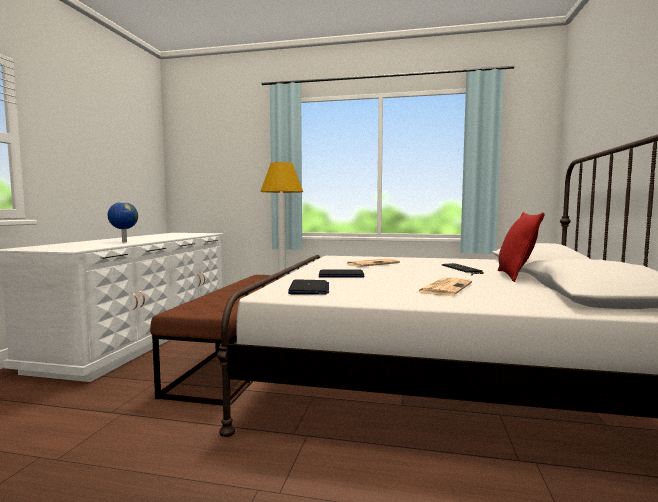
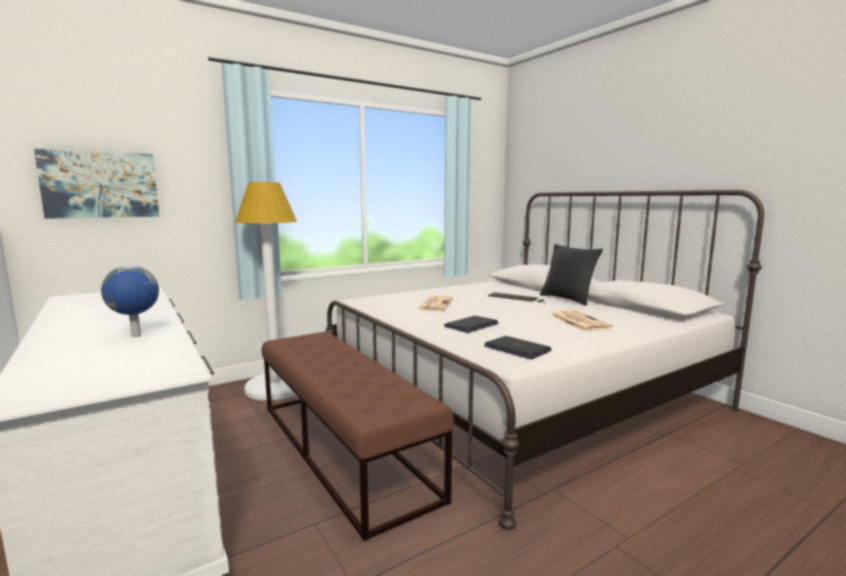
camera: 45 degrees left, 5 degrees up
red pillow [498,212,545,282] -> black pillow [540,244,603,306]
none -> picture [34,149,159,219]

